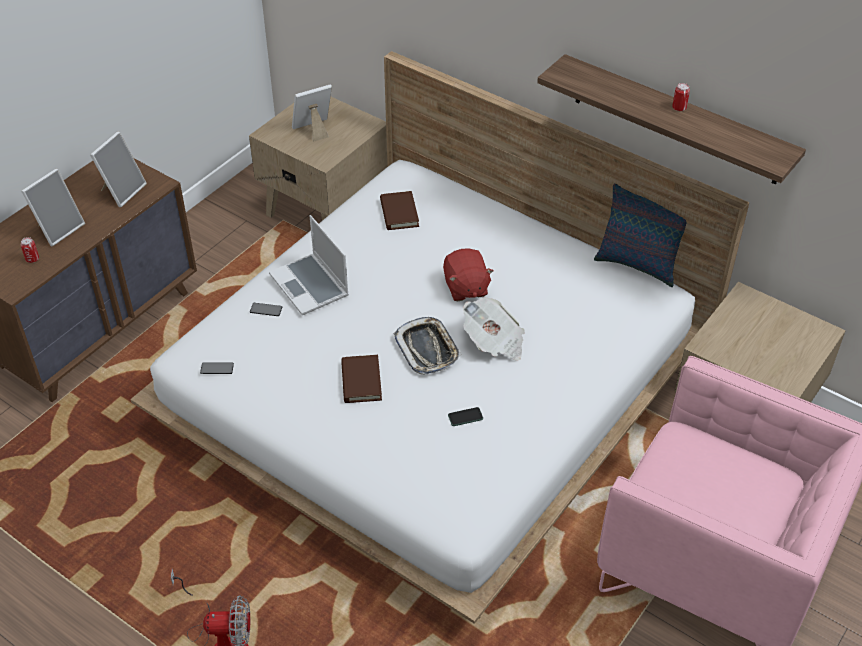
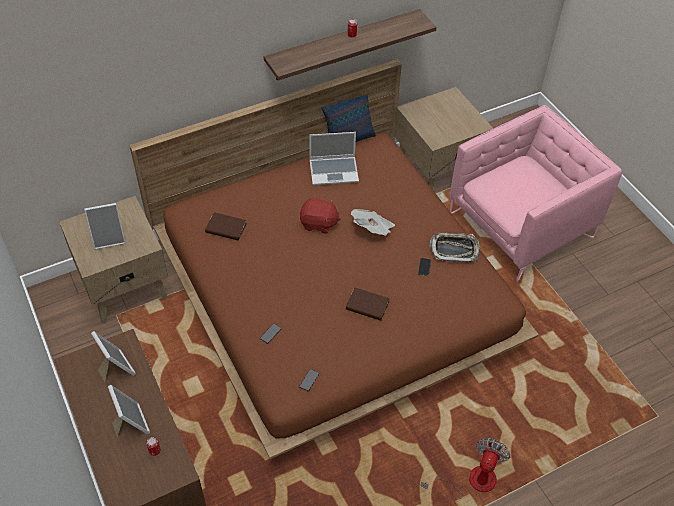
camera: 65 degrees left, 5 degrees up
white bed [130,51,749,624] -> brown bed [129,59,539,459]
laptop [269,215,349,316] -> laptop moved to [309,132,359,185]
picture frame [292,84,332,142] -> picture frame turned 105 degrees counterclockwise [84,203,126,250]
tray [394,317,461,375] -> tray moved to [430,232,480,262]

